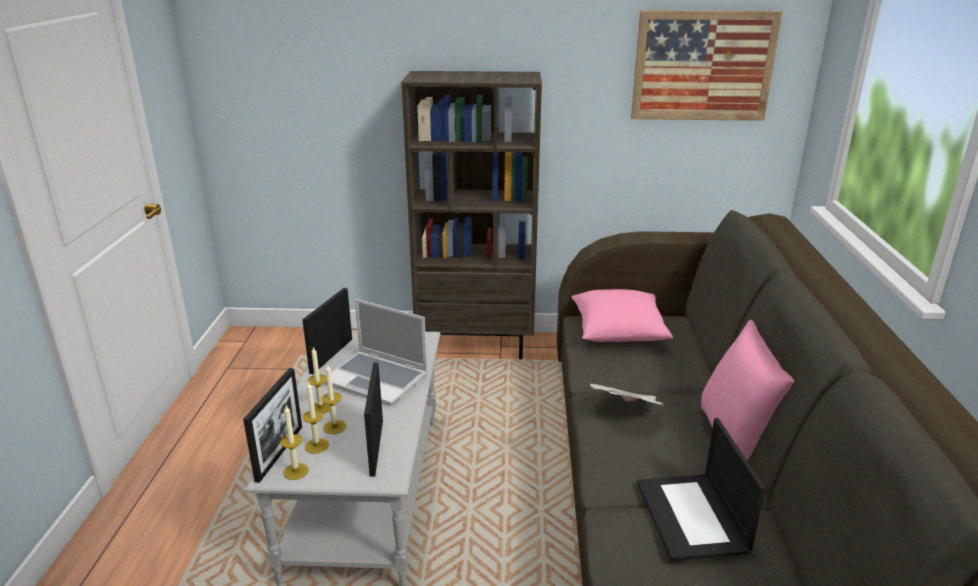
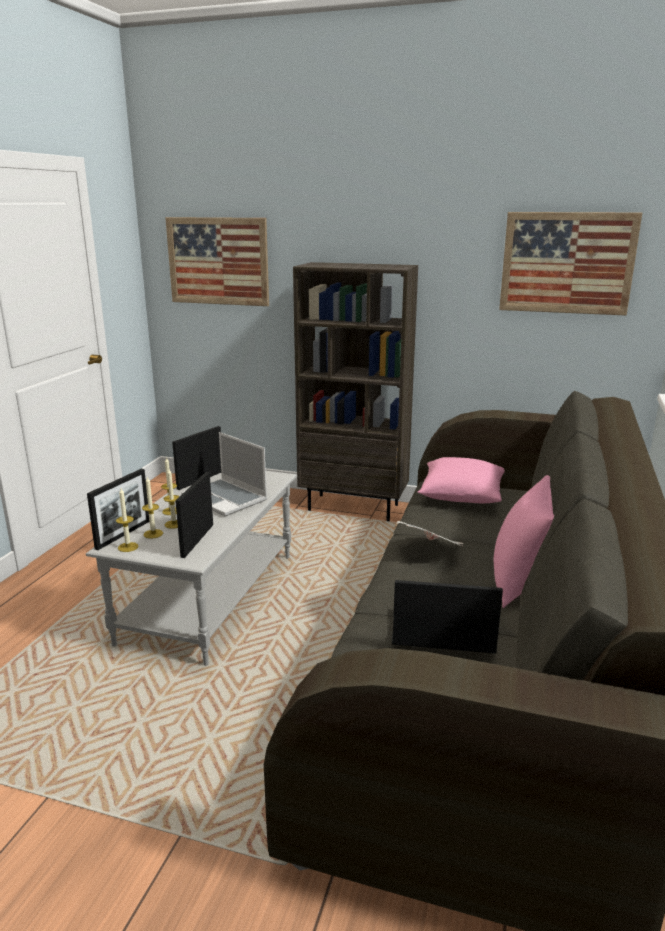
camera: 15 degrees right, 5 degrees down
laptop [637,418,765,561] -> laptop turned 90 degrees clockwise [392,580,503,654]
none -> picture [165,217,269,306]

